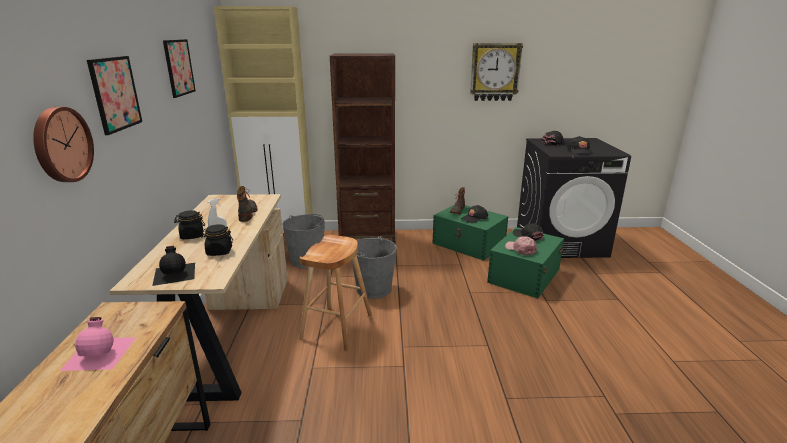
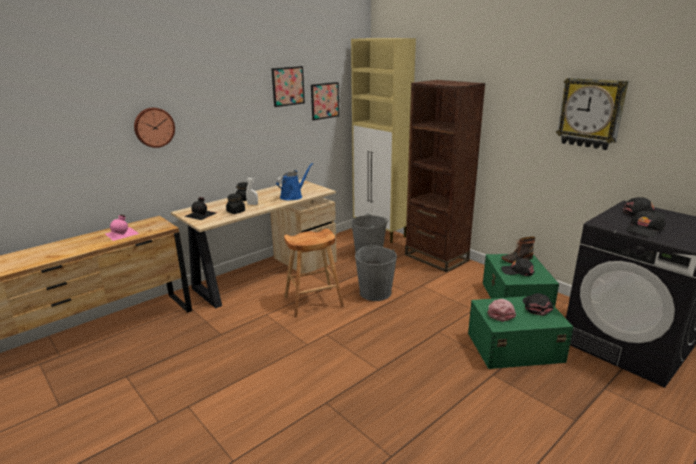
camera: 50 degrees right, 0 degrees up
picture [87,56,142,135] -> picture moved to [311,82,339,120]
boot [237,186,258,222] -> blue watering can [276,163,313,201]

